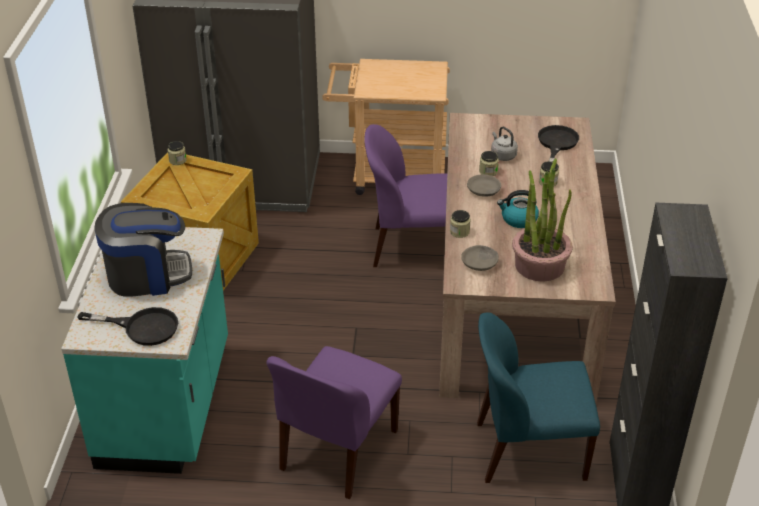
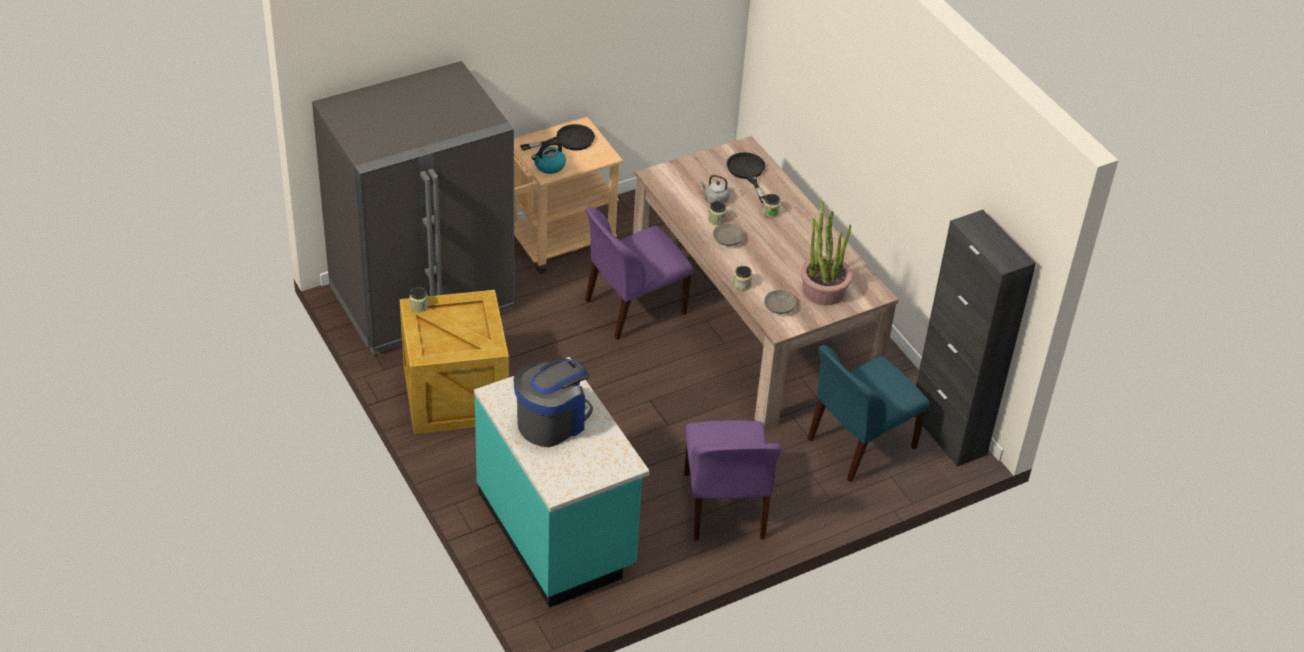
camera: 35 degrees left, 5 degrees up
black frying pan [77,307,178,346] -> black frying pan moved to [520,124,595,151]
kettle [497,190,539,228] -> kettle moved to [532,141,566,174]

